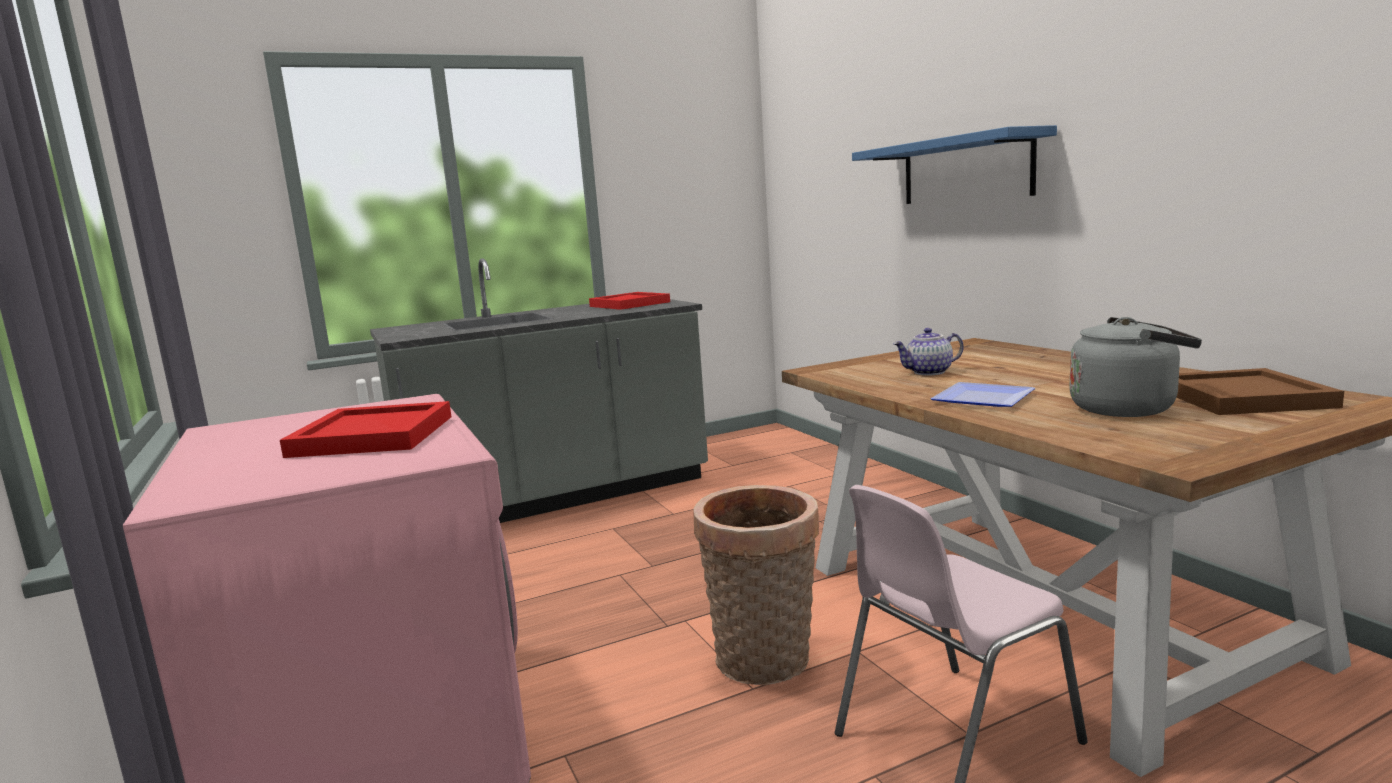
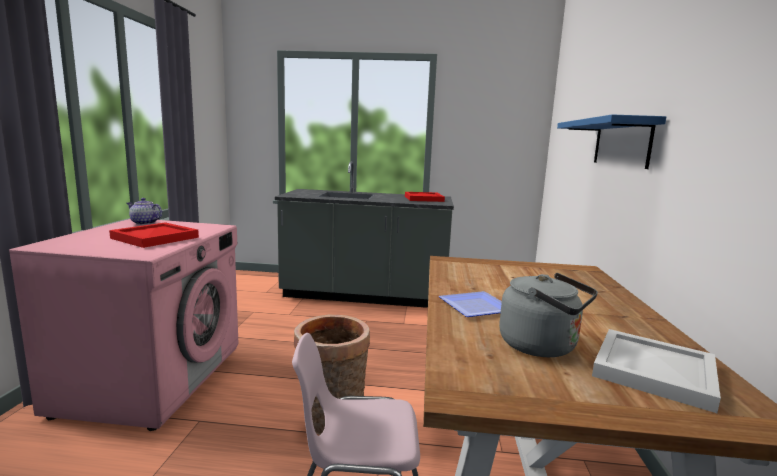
camera: 30 degrees right, 0 degrees up
teapot [893,328,963,376] -> teapot moved to [127,198,162,225]
brown tray [1176,368,1344,415] -> white tray [592,329,721,413]

